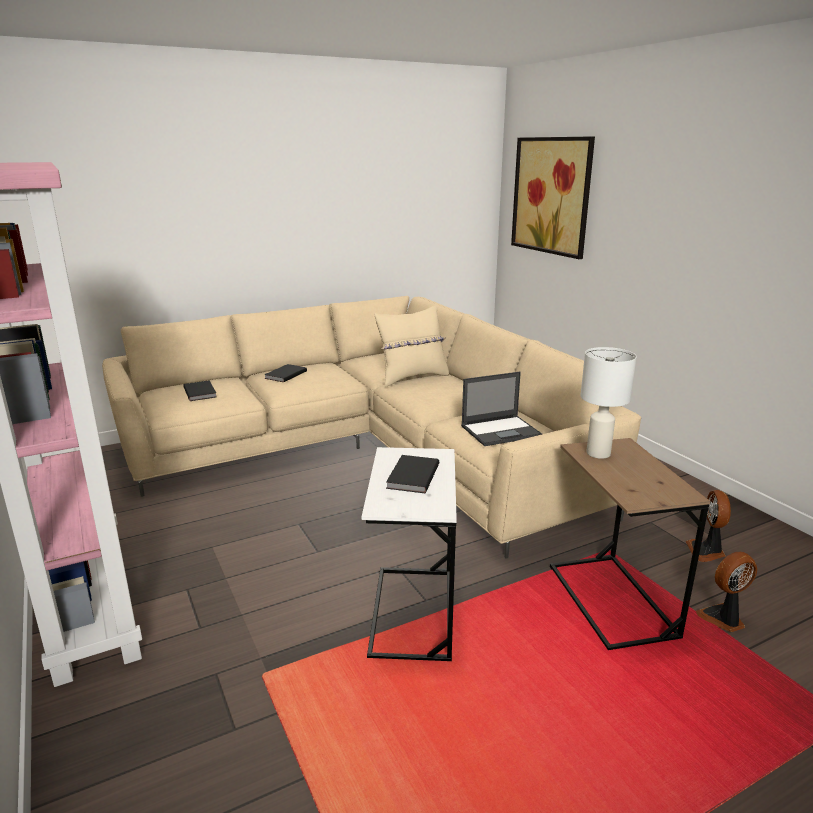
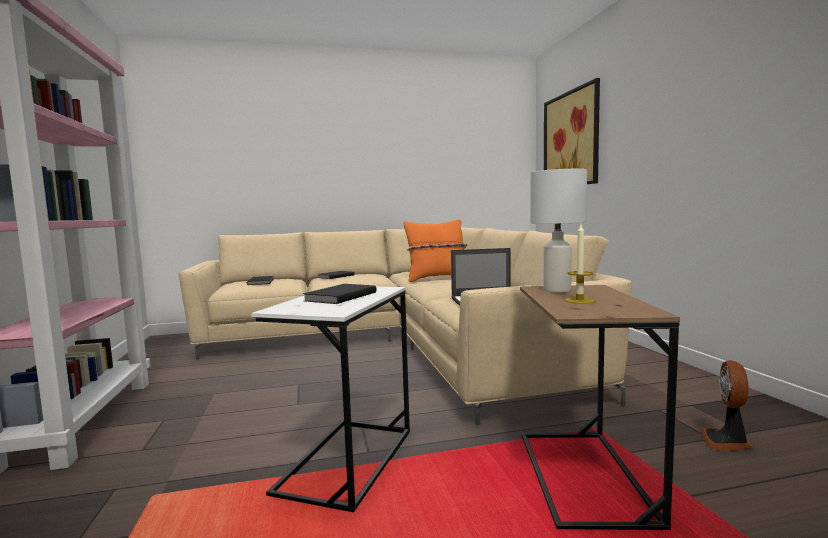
camera: 15 degrees right, 15 degrees down
beige pillow [375,306,449,387] -> orange pillow [403,219,467,282]
fan [696,552,757,632] -> none
none -> candle [565,225,595,304]

